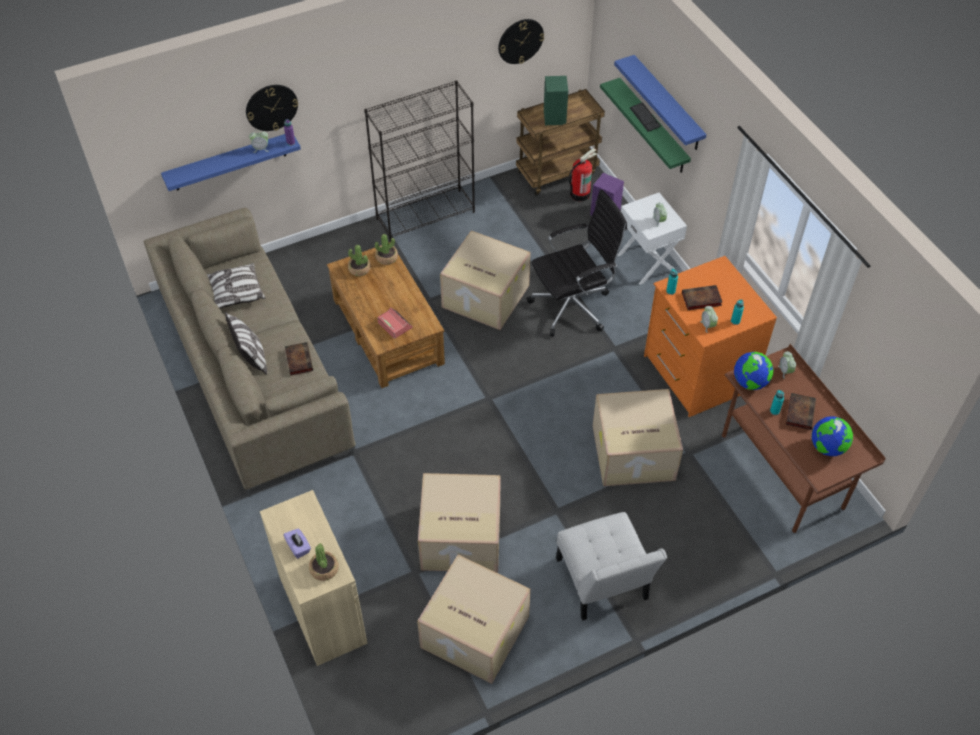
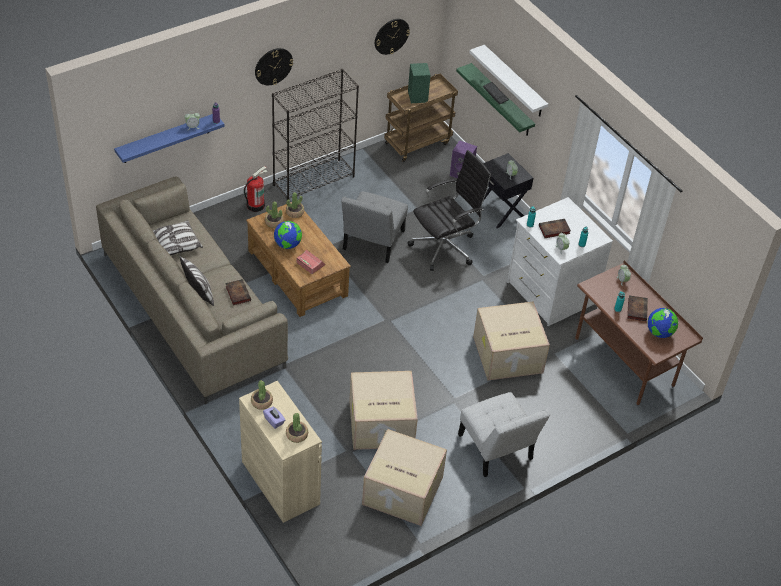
camera: 10 degrees left, 5 degrees down
wall clock [246,85,298,131] -> wall clock moved to [255,48,293,85]
cardboard box [440,230,531,330] -> grey chair [341,191,408,263]
fire extinguisher [569,148,597,201] -> fire extinguisher moved to [244,166,267,212]
blue shelf [614,55,707,150] -> white shelf [469,45,548,116]
white nightstand [617,193,687,285] -> black nightstand [483,153,534,228]
orange dresser [644,256,777,417] -> white dresser [507,197,613,326]
globe [734,352,773,390] -> globe moved to [274,221,302,249]
none -> potted plant [251,380,273,410]

